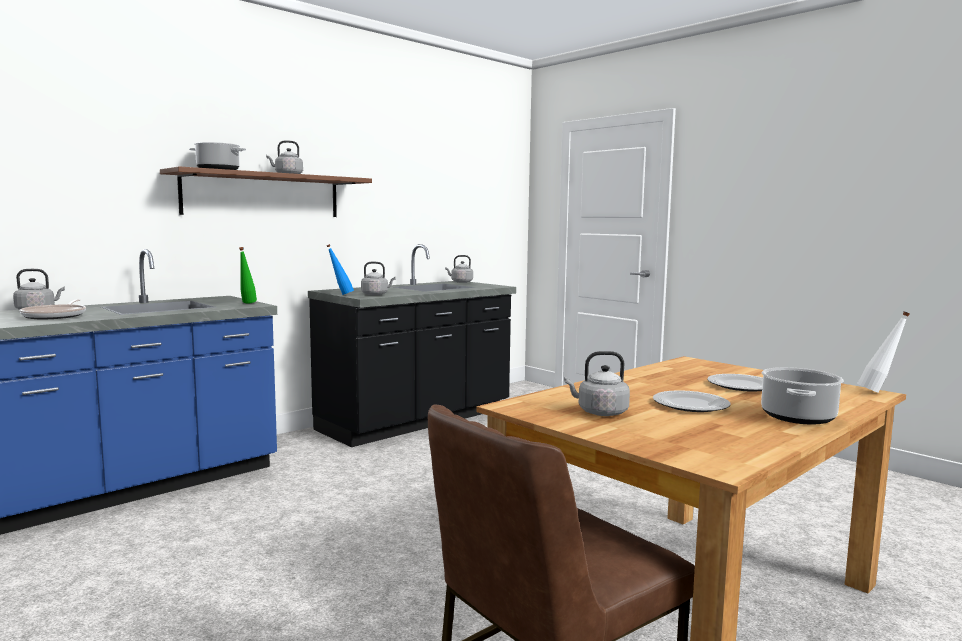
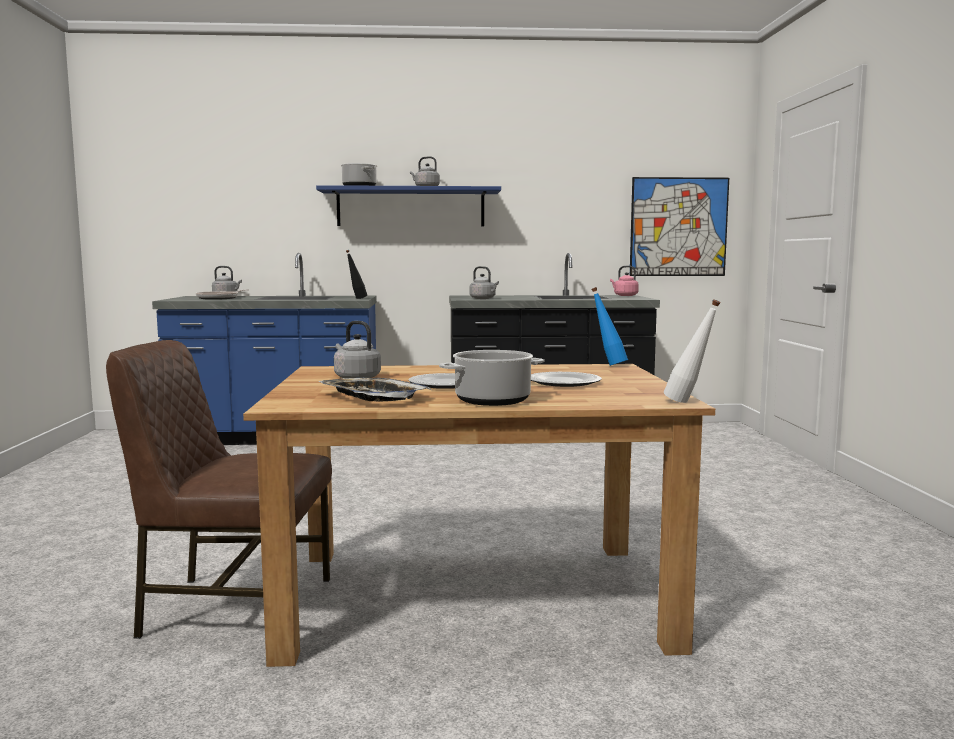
camera: 40 degrees right, 0 degrees up
brown shelf [160,166,372,217] -> blue shelf [316,185,501,226]
green bottle [239,247,257,304] -> black bottle [346,250,367,299]
blue bottle [327,244,354,295] -> blue bottle moved to [591,287,628,366]
grey kettle [445,255,473,283] -> pink kettle [610,266,639,296]
none -> tray [318,378,431,402]
none -> picture [630,177,729,276]

